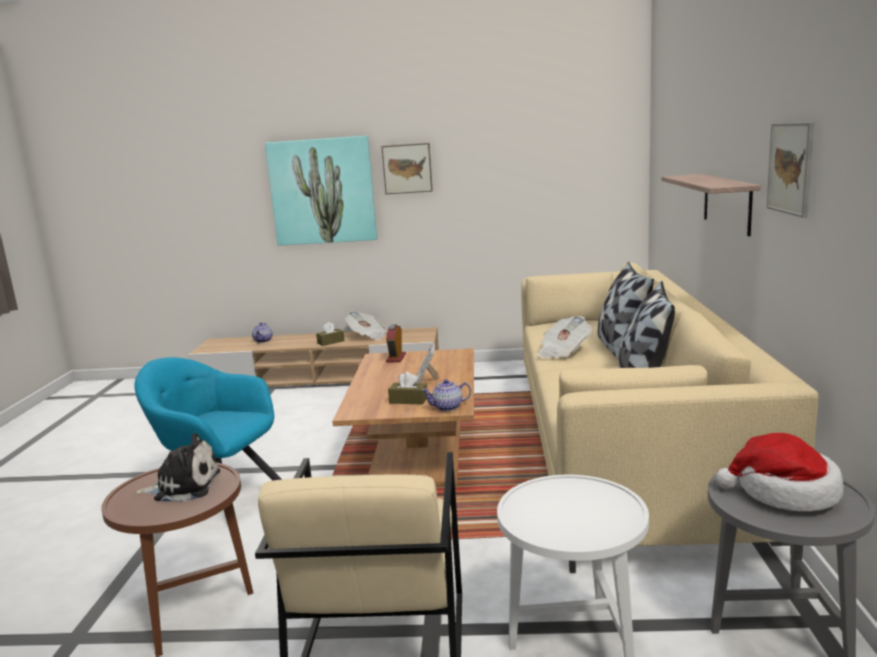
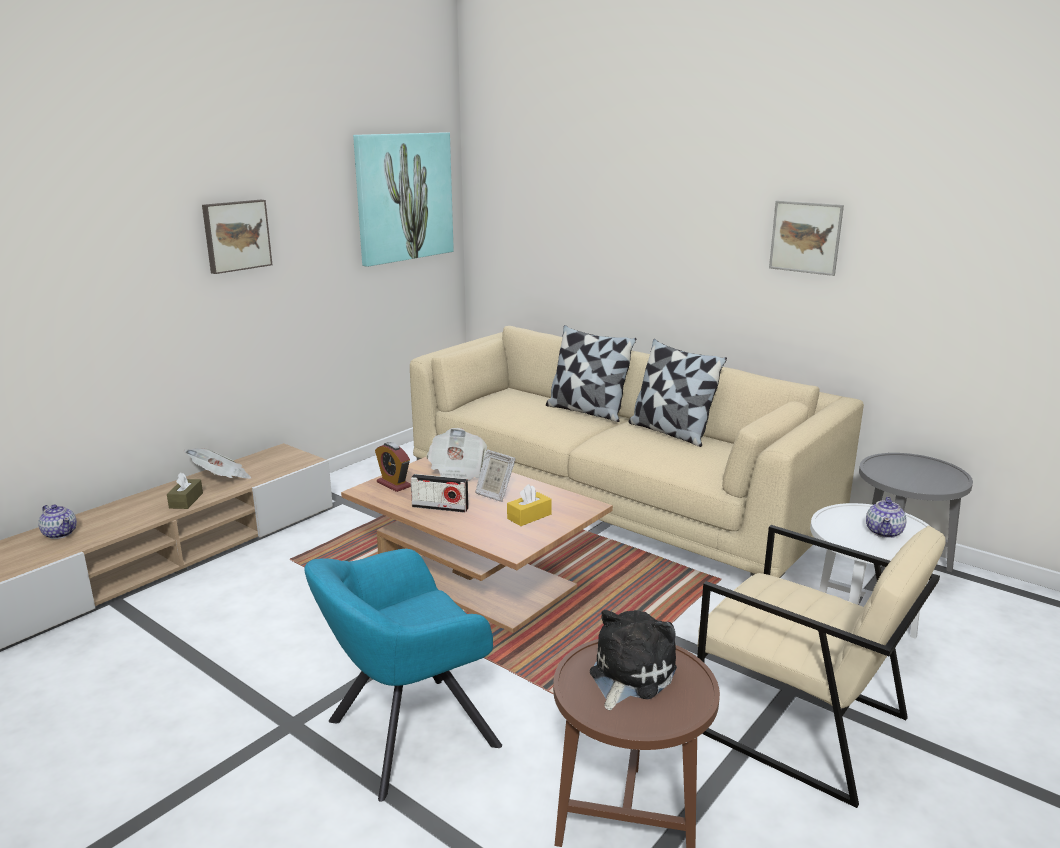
camera: 55 degrees left, 5 degrees up
picture [265,136,377,246] -> picture moved to [353,132,454,267]
brown tissue box [388,372,427,405] -> yellow tissue box [507,484,552,526]
teapot [422,379,471,411] -> teapot moved to [866,497,907,538]
newspaper [537,316,592,358] -> newspaper moved to [427,428,487,481]
shelf [662,174,761,236] -> none
hat [716,433,843,512] -> none
none -> radio [410,474,469,513]

